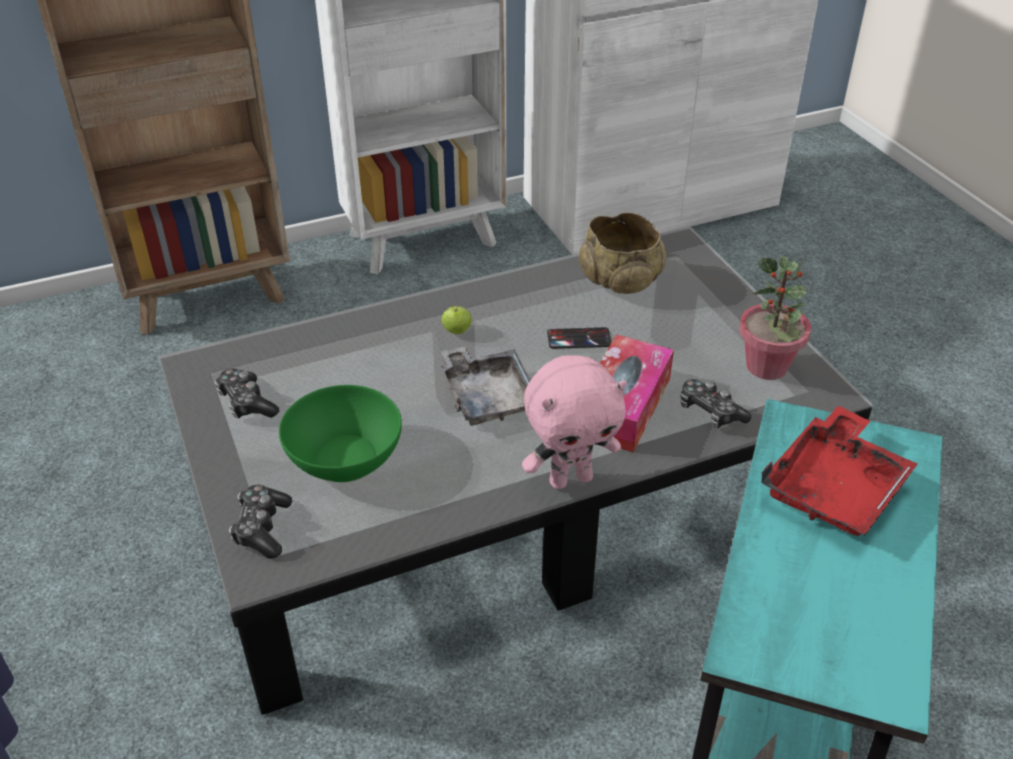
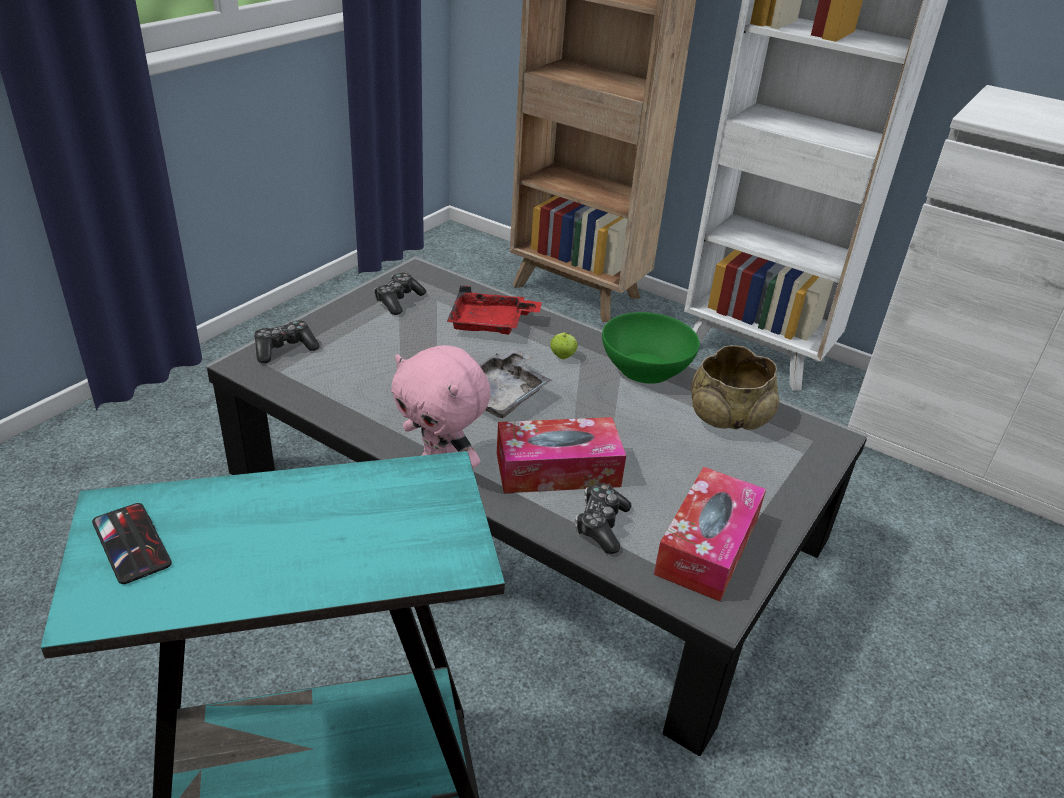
camera: 55 degrees right, 5 degrees down
green bowl [279,385,402,482] -> green bowl moved to [602,312,700,384]
phone [547,327,612,349] -> phone moved to [92,503,172,584]
potted plant [739,256,811,380] -> tissue box [654,467,766,602]
red tray [761,405,917,536] -> red tray moved to [447,286,542,335]

